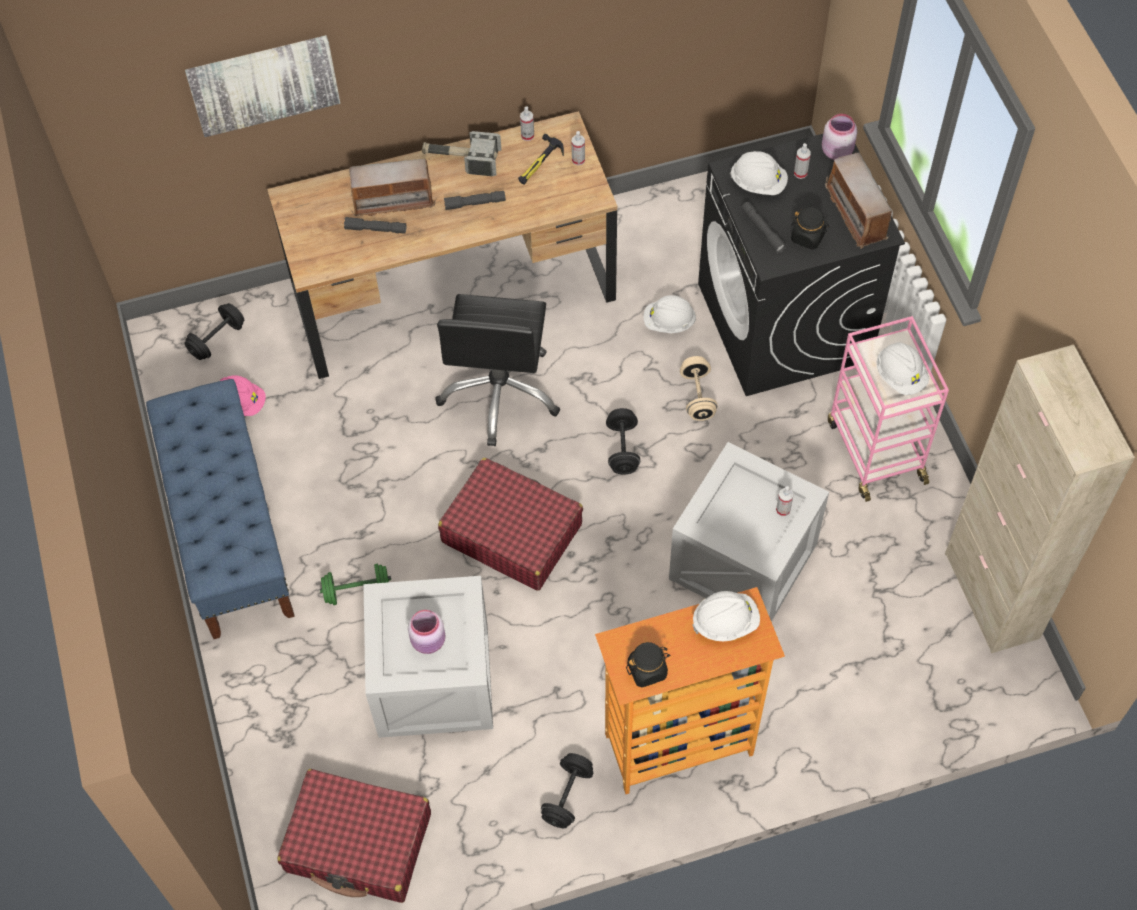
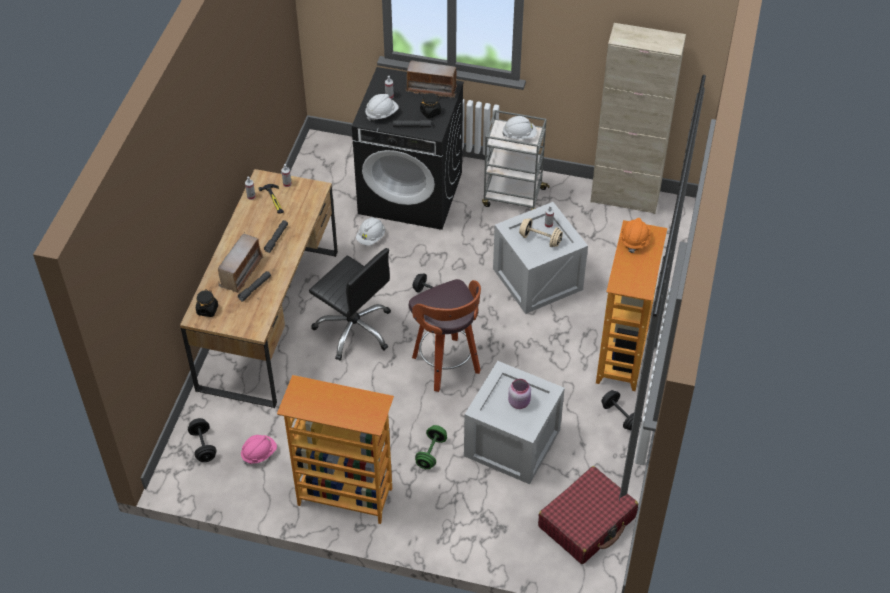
camera: 60 degrees left, 10 degrees down
blue bench [146,379,295,639] -> bookcase [277,375,394,524]
picture [185,35,340,137] -> none
hammer [422,131,501,176] -> none
red suitcase [438,458,583,591] -> stool [409,279,481,392]
black jar [626,642,670,687] -> black jar moved to [196,290,218,317]
beige dumbbell [680,356,718,421] -> beige dumbbell moved to [519,218,563,247]
white hard hat [692,591,760,641] -> orange hard hat [620,218,651,253]
pink jar [822,114,857,160] -> none
pink cart [828,316,949,502] -> grey cart [482,110,550,210]

